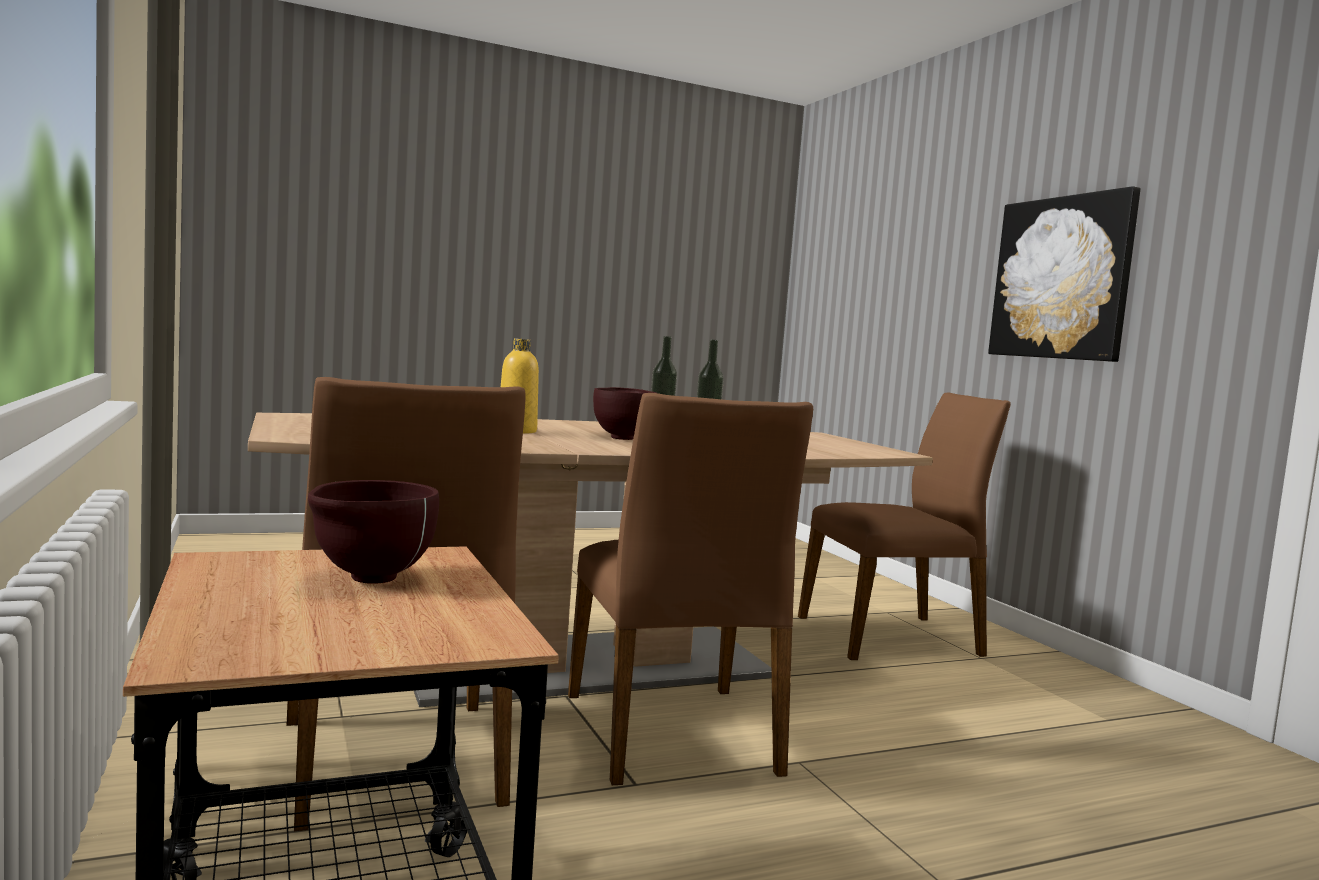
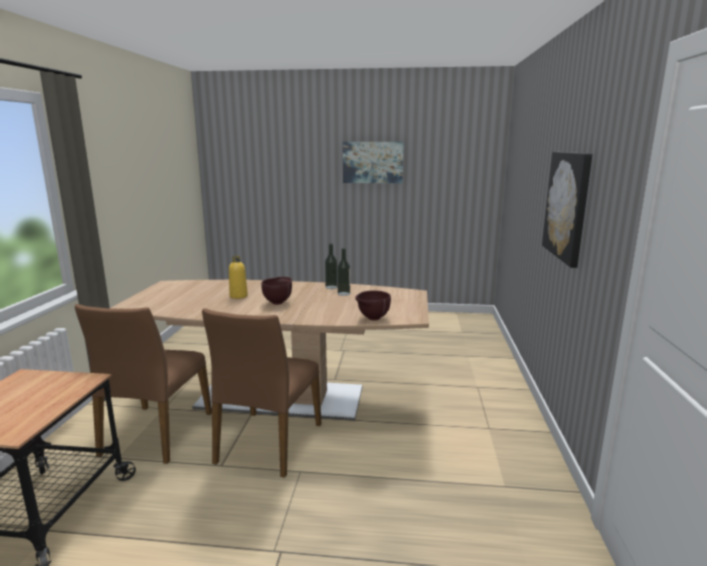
camera: 30 degrees right, 10 degrees up
brown bowl [308,480,439,583] -> brown bowl moved to [355,290,391,321]
brown chair [798,393,1011,660] -> none
none -> picture [343,142,404,183]

